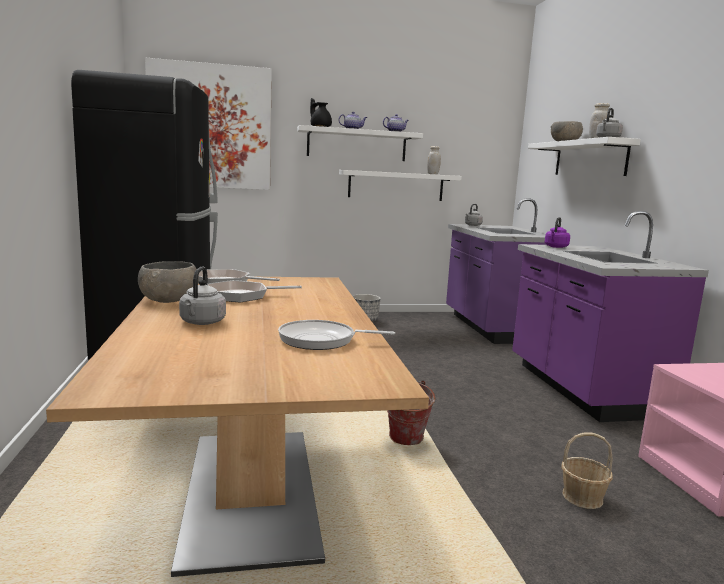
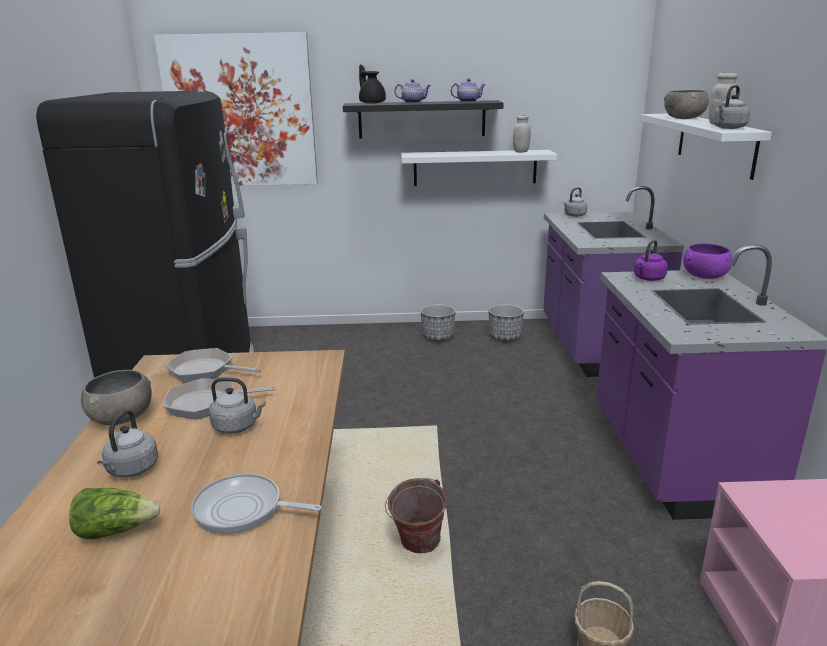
camera: 10 degrees right, 10 degrees up
white shelf [297,125,423,161] -> black shelf [343,100,503,138]
none -> lettuce [69,488,160,539]
none -> grey kettle [209,377,266,434]
none -> planter [489,304,524,341]
none -> purple bowl [683,243,732,279]

